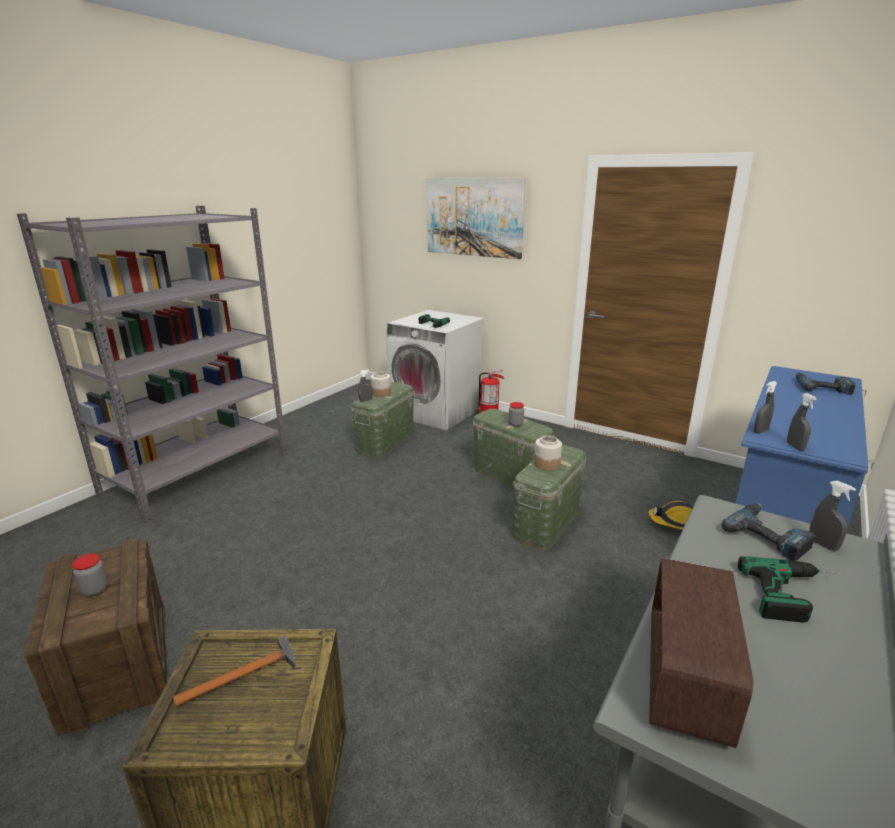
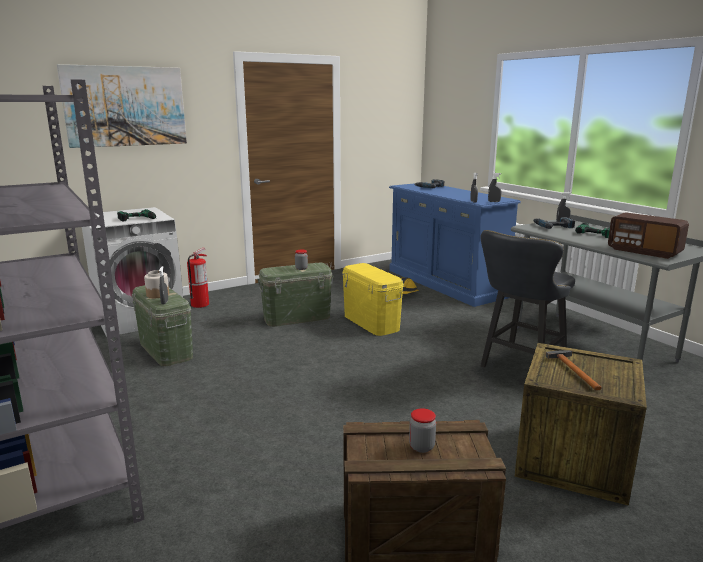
camera: 65 degrees left, 5 degrees down
green storage box [513,445,586,551] -> yellow storage box [342,263,404,336]
jar [534,435,562,471] -> none
none -> grey stool [480,230,575,368]

